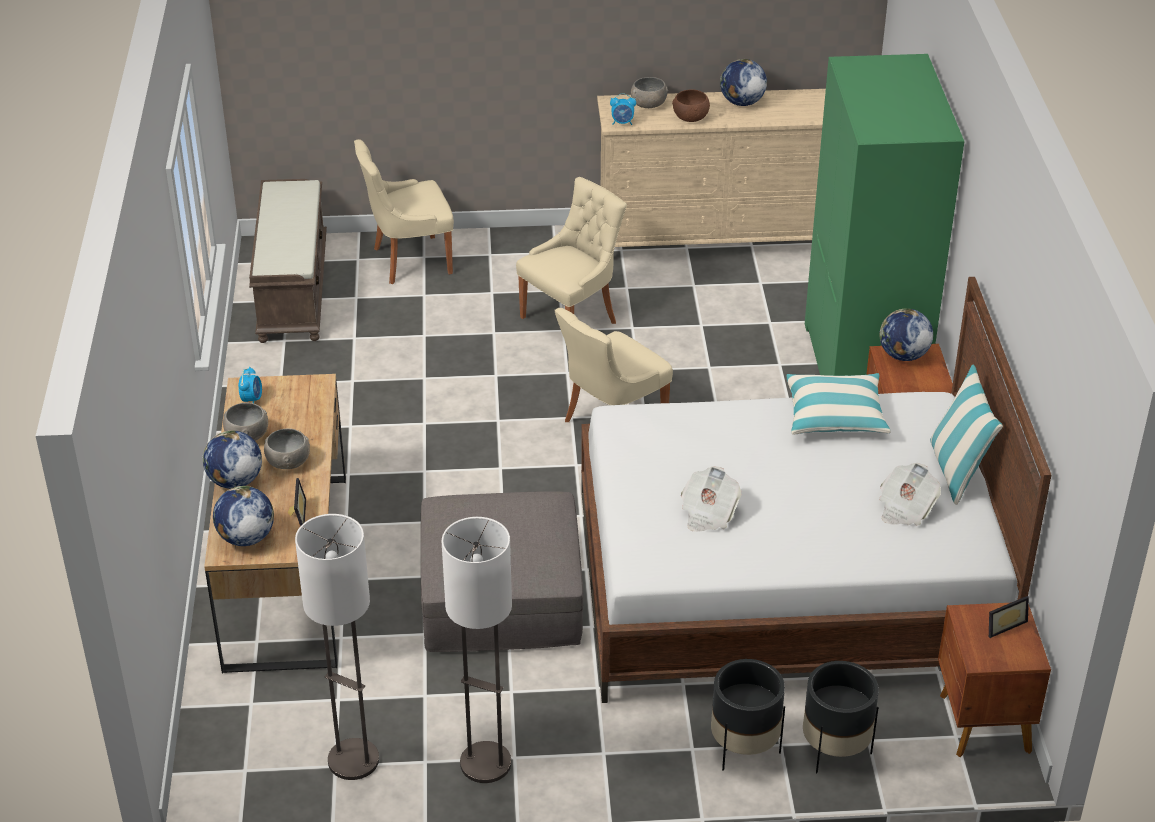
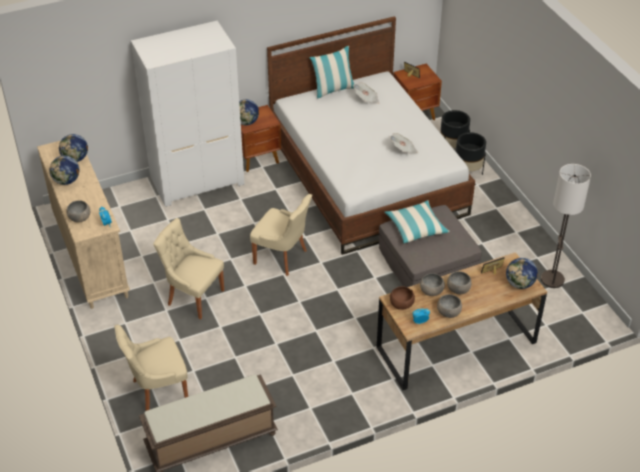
camera: 110 degrees left, 5 degrees up
globe [202,431,262,489] -> globe moved to [59,134,88,162]
beige chair [354,139,454,284] -> beige chair turned 105 degrees clockwise [114,324,188,411]
floor lamp [442,517,512,783] -> none
brown bowl [672,89,710,122] -> brown bowl moved to [390,286,415,310]
pillow [786,373,891,435] -> pillow moved to [384,200,450,243]
green wardrobe [805,54,965,376] -> white wardrobe [131,21,245,207]
none -> grey bowl [420,273,445,296]

